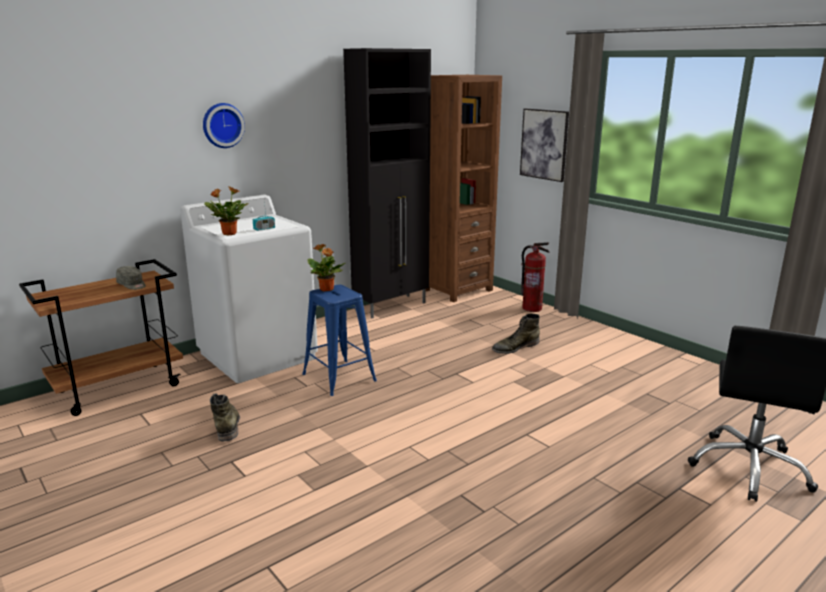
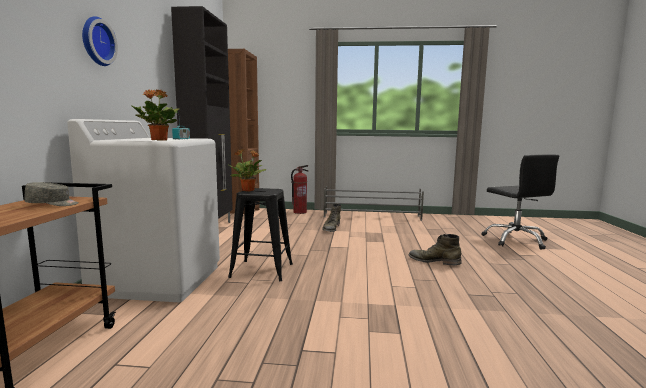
camera: 45 degrees left, 10 degrees down
green boot [210,393,240,441] -> green boot moved to [408,234,462,265]
blue stool [302,285,377,396] -> black stool [228,188,293,281]
picture [520,108,569,182] -> none
none -> grey shoe rack [324,186,424,221]

